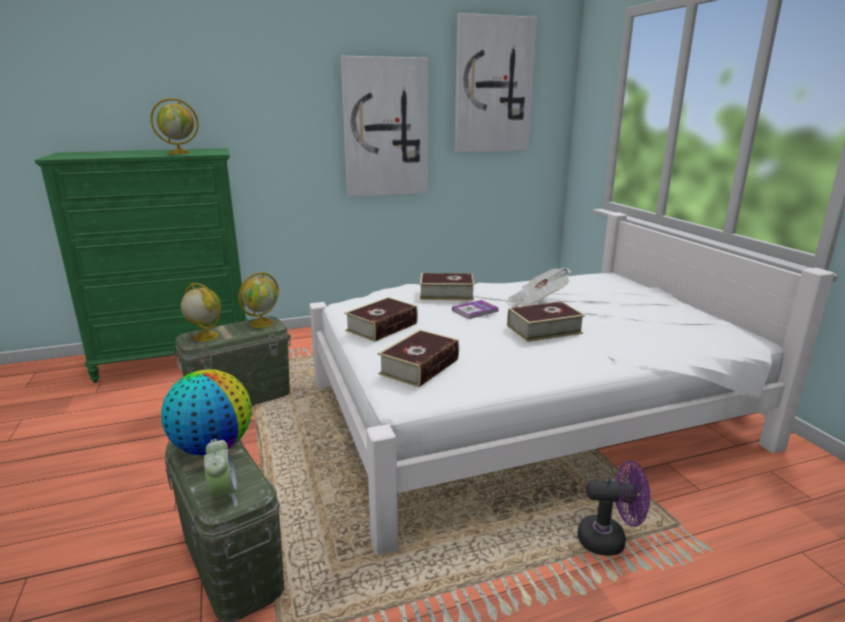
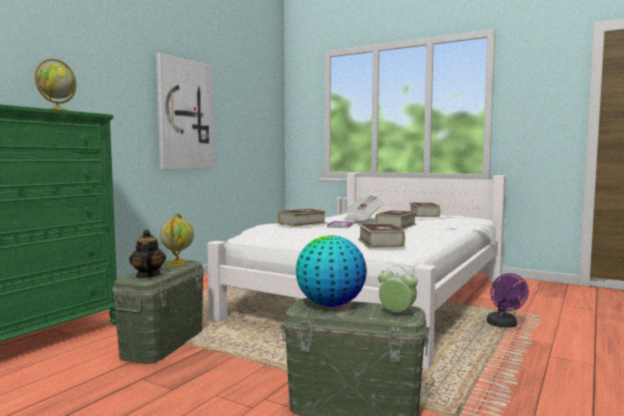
camera: 40 degrees left, 15 degrees down
globe [181,283,221,342] -> teapot [129,229,166,278]
book [345,297,418,342] -> book moved to [410,203,440,217]
picture [454,13,537,153] -> none
purple fan [577,461,650,556] -> purple fan turned 120 degrees clockwise [487,273,529,328]

